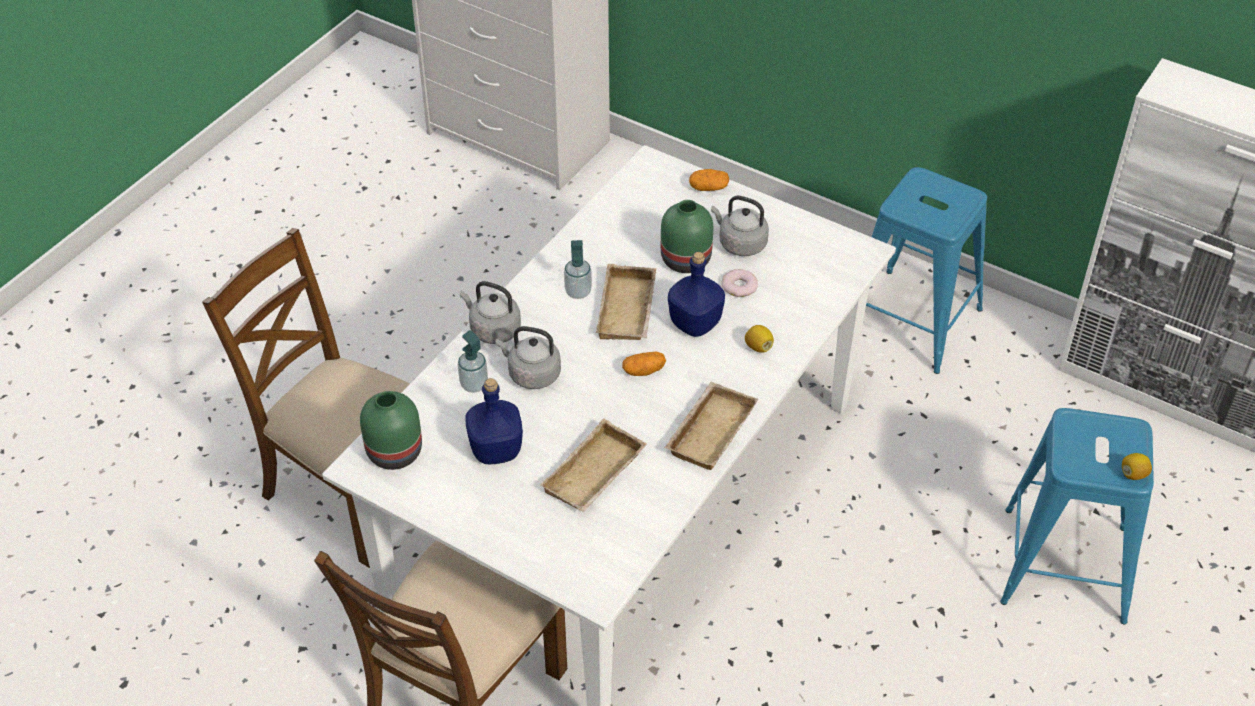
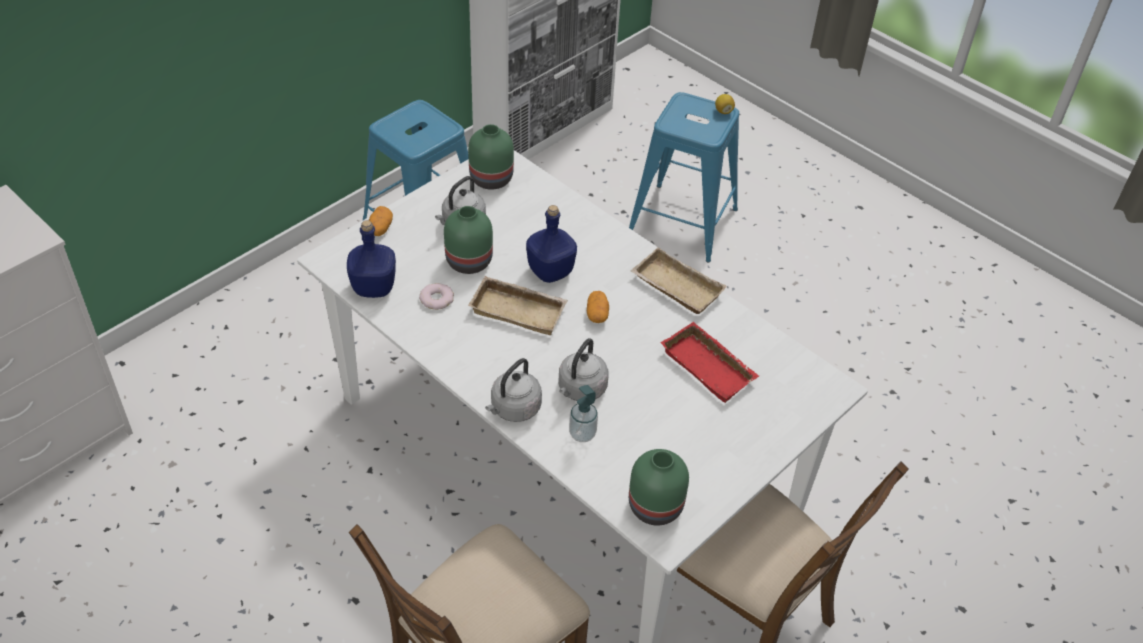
camera: 80 degrees left, 0 degrees up
blue bottle [465,378,523,464] -> blue bottle moved to [347,220,396,298]
beige tray [540,419,647,512] -> red tray [661,322,760,403]
soap dispenser [564,240,592,299] -> none
donut [722,269,758,297] -> donut moved to [419,283,454,310]
lemon [745,325,774,353] -> none
none -> green vase [468,124,514,189]

